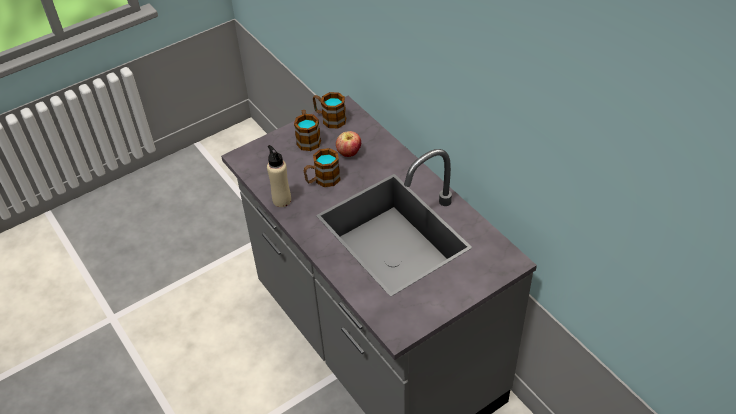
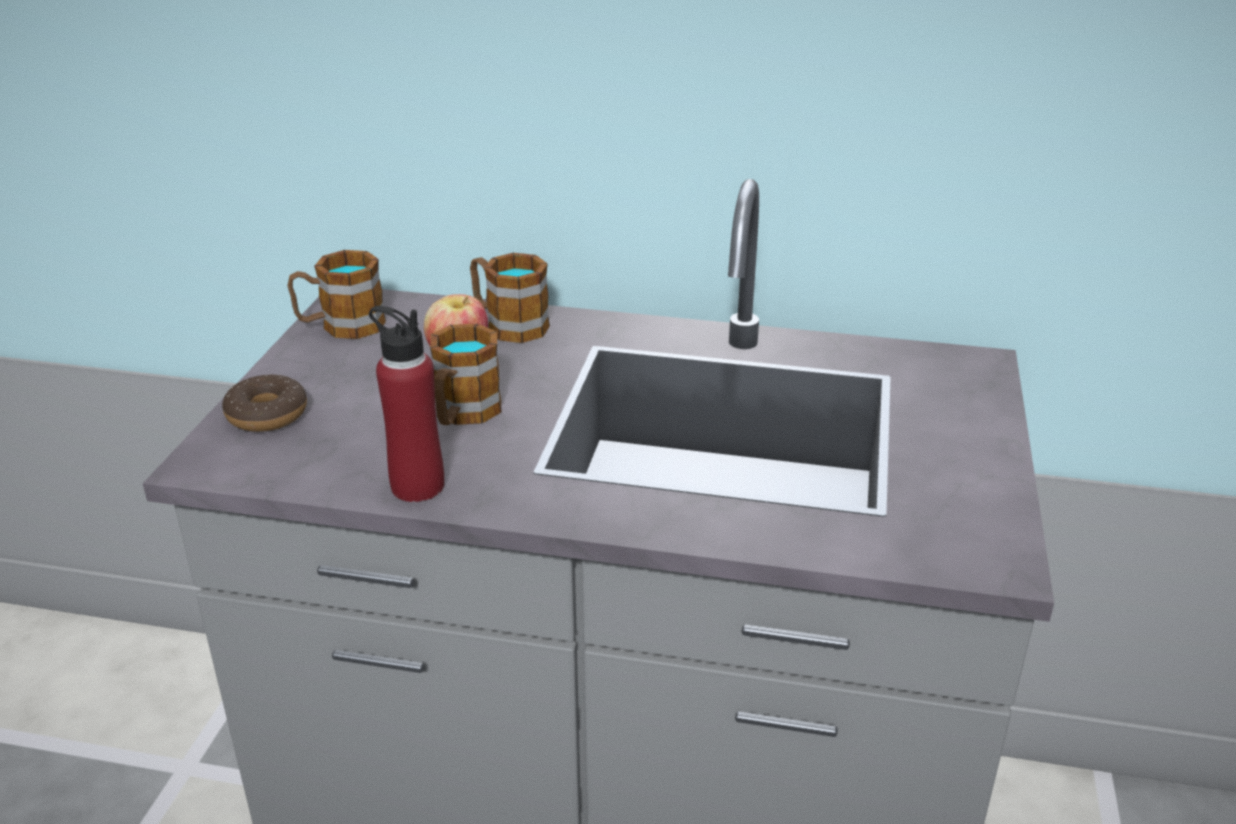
camera: 45 degrees left, 15 degrees down
beige bottle [267,145,291,207] -> red bottle [369,306,444,502]
mug [294,110,321,151] -> mug moved to [470,253,550,343]
none -> donut [222,374,307,432]

